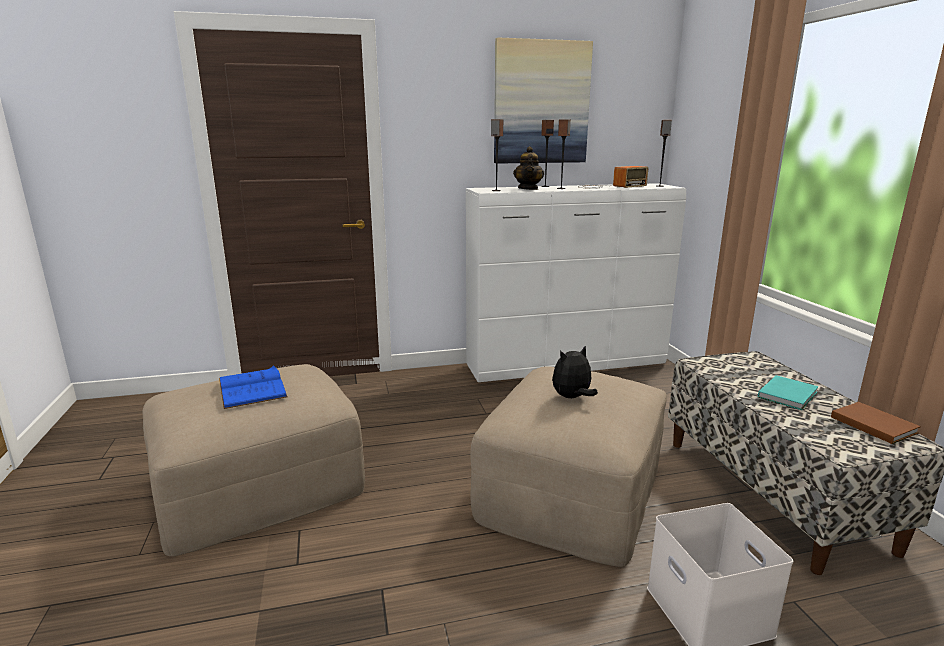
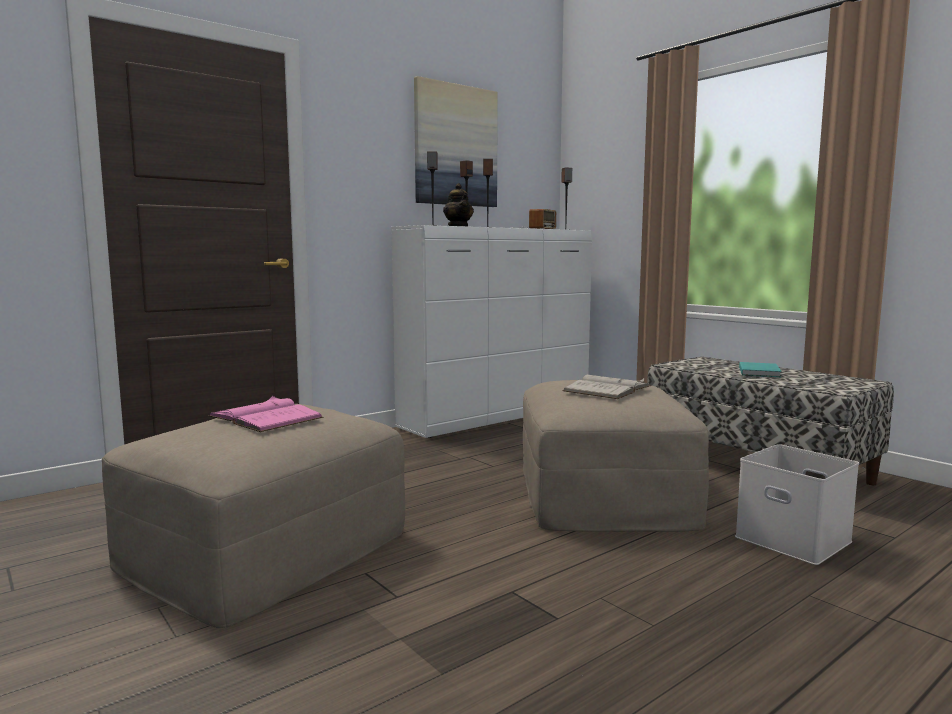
camera: 25 degrees left, 10 degrees down
blue book [219,365,288,409] -> pink book [208,396,323,432]
plush toy [552,345,598,398] -> white book [562,375,651,399]
brown book [831,402,921,444] -> none

